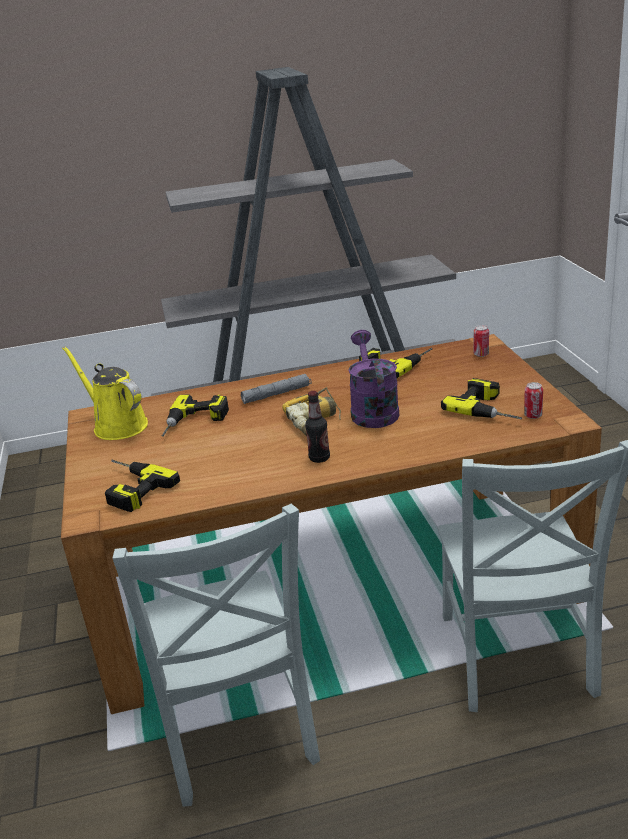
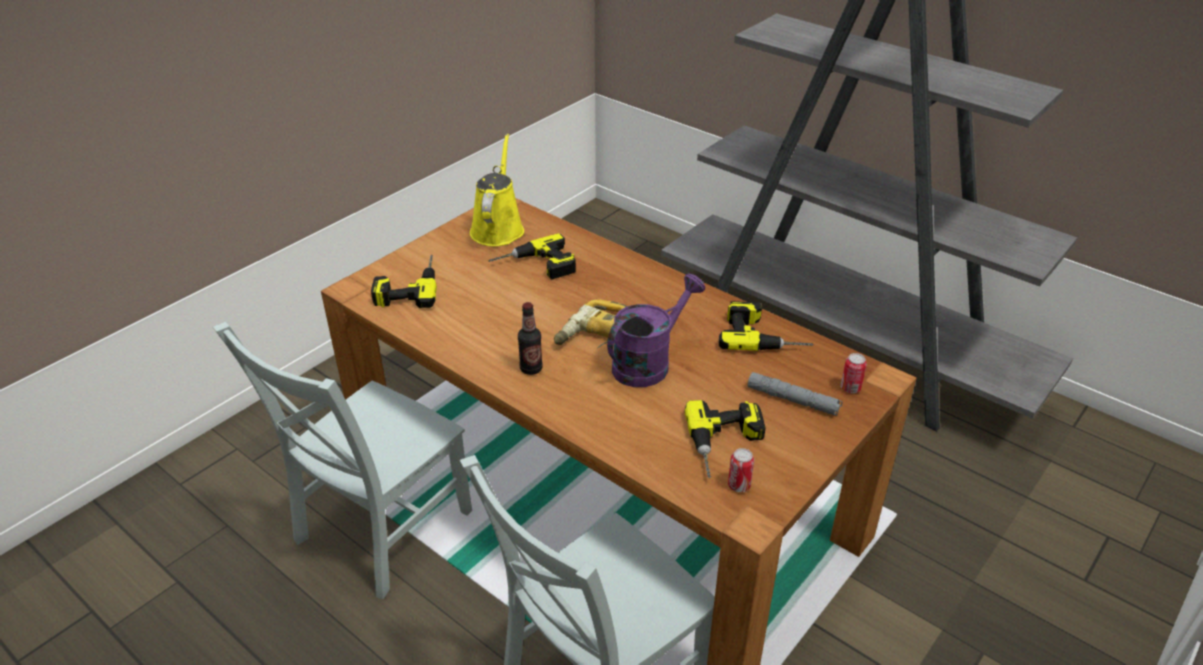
camera: 50 degrees right, 10 degrees up
grey flashlight [241,374,311,404] -> grey flashlight moved to [748,372,843,416]

